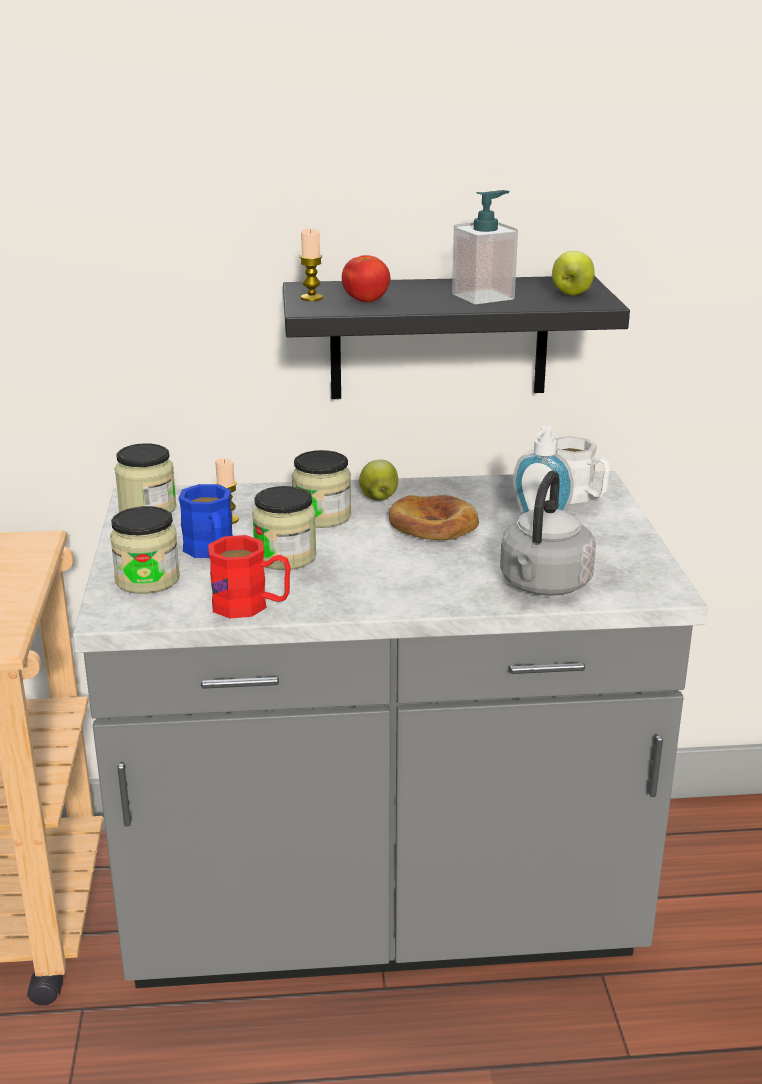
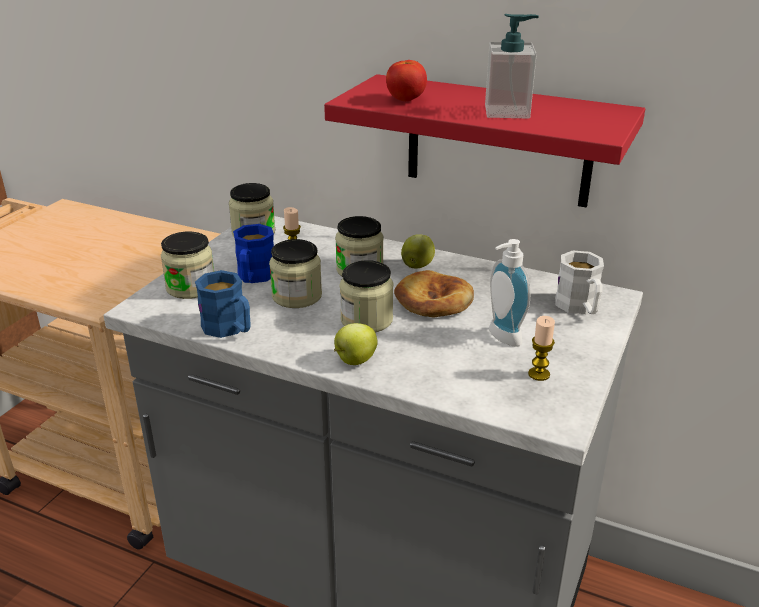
camera: 30 degrees right, 5 degrees up
red mug [208,535,291,618] -> blue mug [195,270,251,338]
black shelf [283,276,630,399] -> red shelf [324,74,645,207]
candle [299,229,323,301] -> candle moved to [528,316,555,381]
grey kettle [500,470,596,596] -> none
apple [552,251,595,295] -> apple moved to [334,323,378,365]
none -> jar [340,260,393,332]

